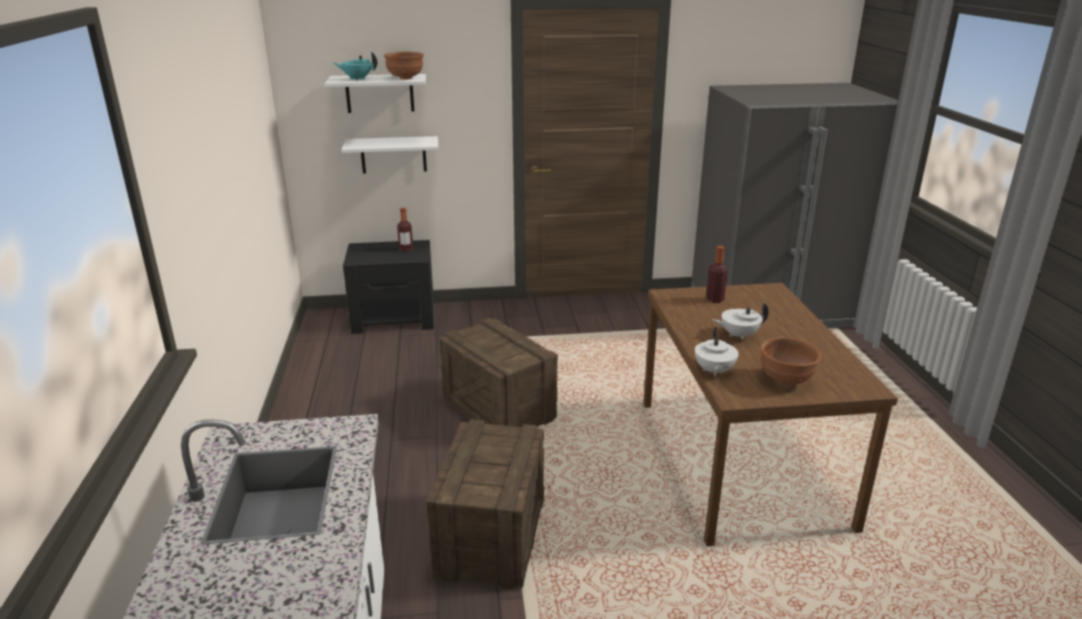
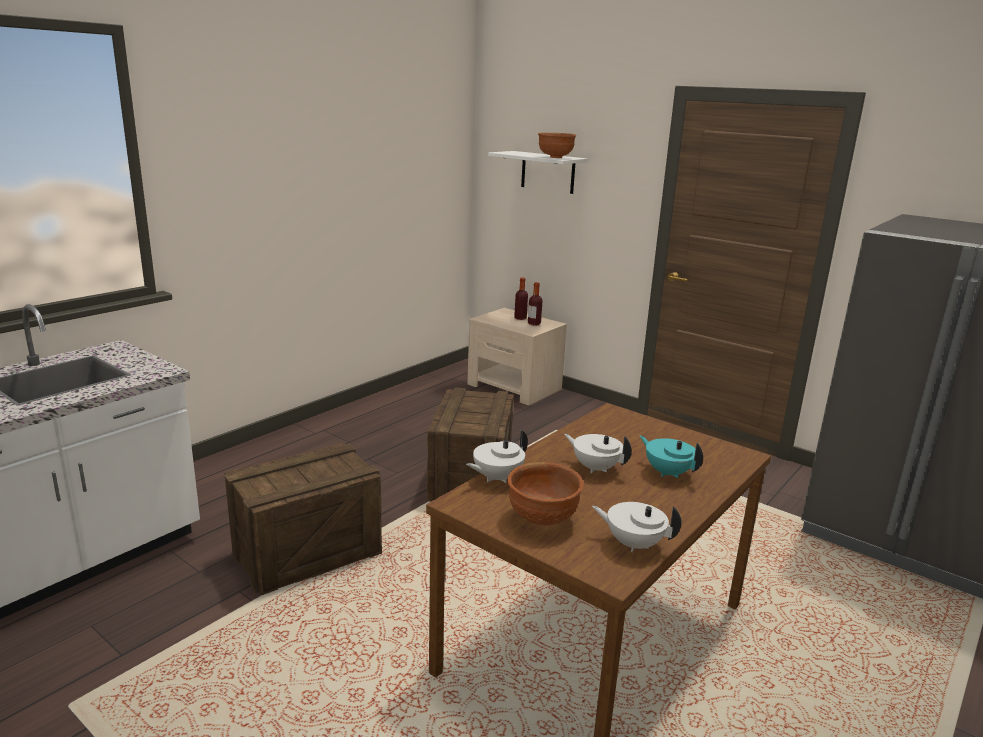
camera: 45 degrees right, 5 degrees down
turquoise teapot [334,52,377,80] -> turquoise teapot moved to [640,436,703,478]
white shelf [341,136,438,174] -> none
black nightstand [343,240,434,334] -> beige nightstand [467,308,567,405]
bottle [706,246,727,303] -> bottle moved to [514,277,528,320]
none -> white teapot [592,502,682,552]

